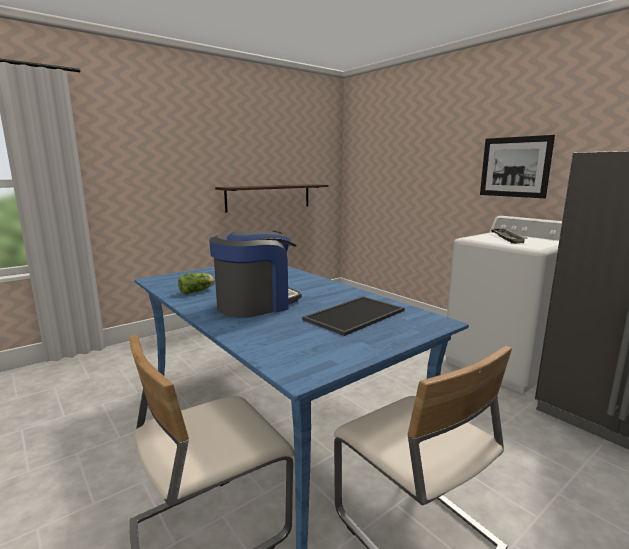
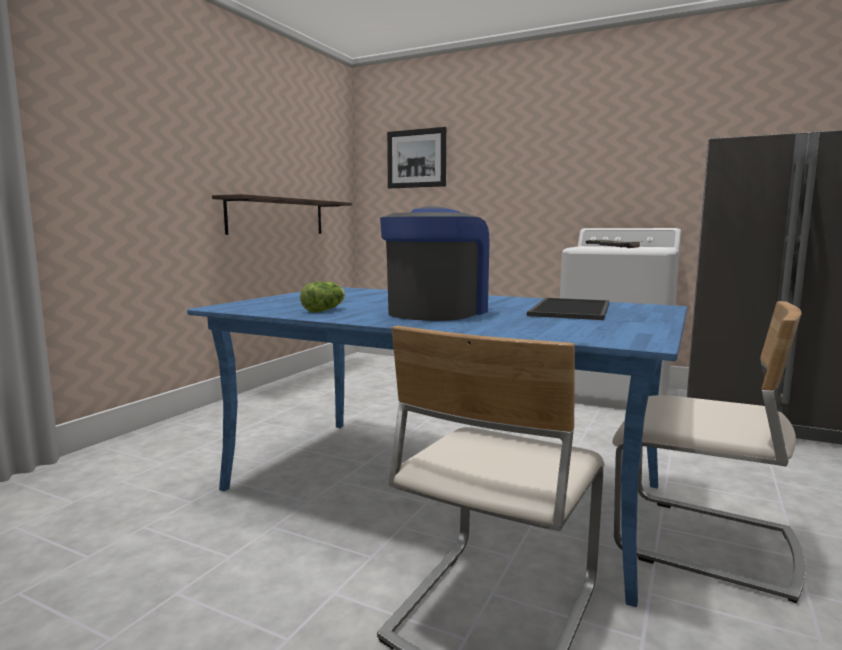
camera: 25 degrees left, 5 degrees down
picture [480,135,555,198] -> picture moved to [387,127,446,188]

